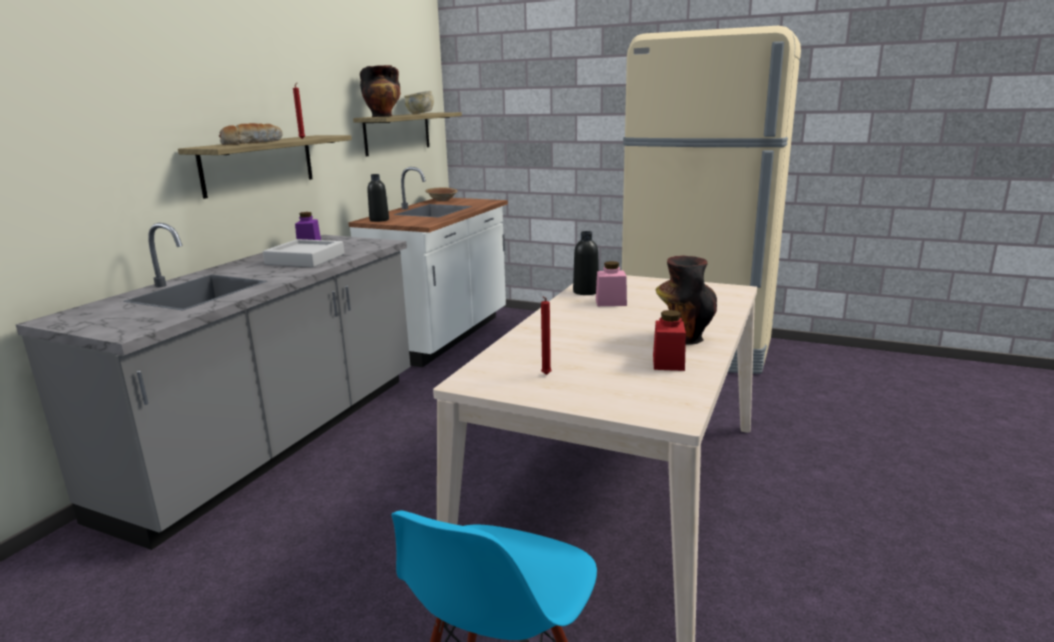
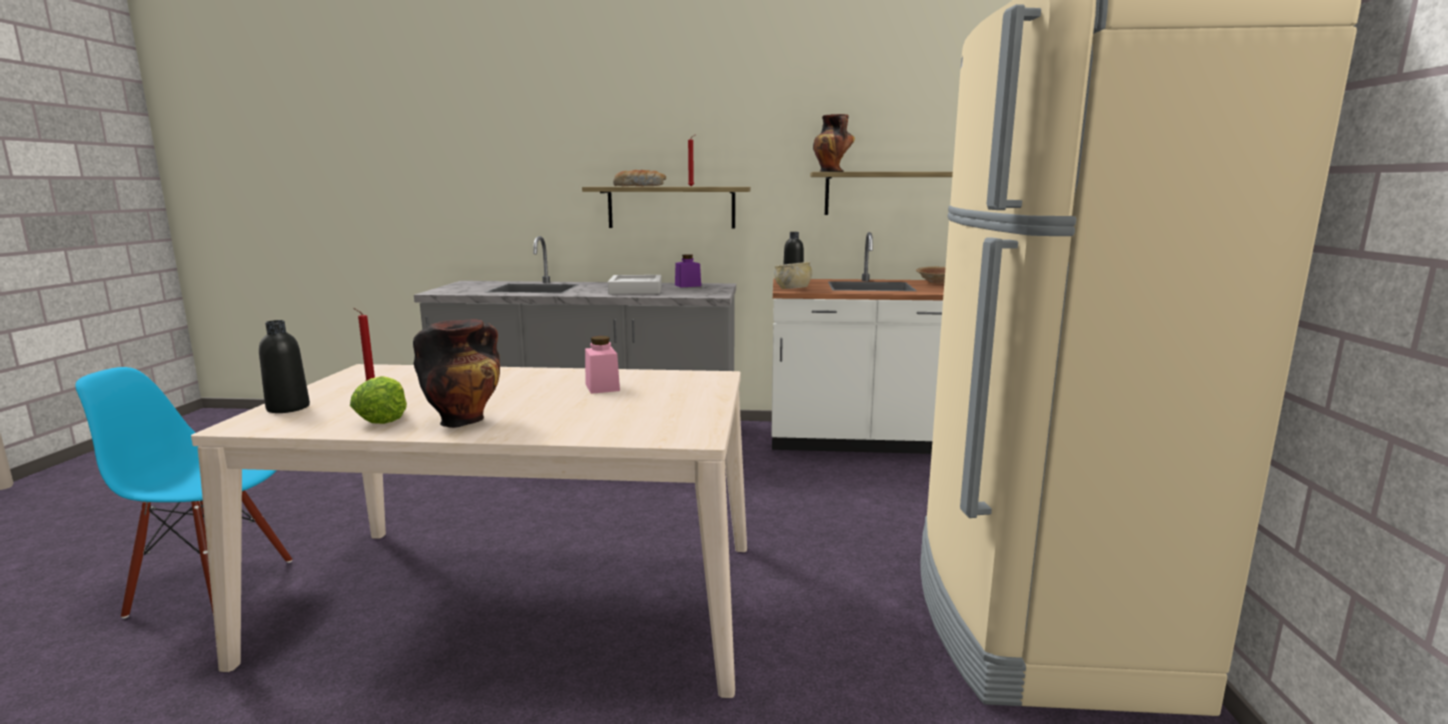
camera: 70 degrees right, 5 degrees down
beige bowl [404,91,434,114] -> beige bowl moved to [774,262,812,289]
black bottle [573,231,599,295] -> black bottle moved to [259,320,310,413]
red jar [653,310,686,371] -> lettuce [350,376,407,424]

